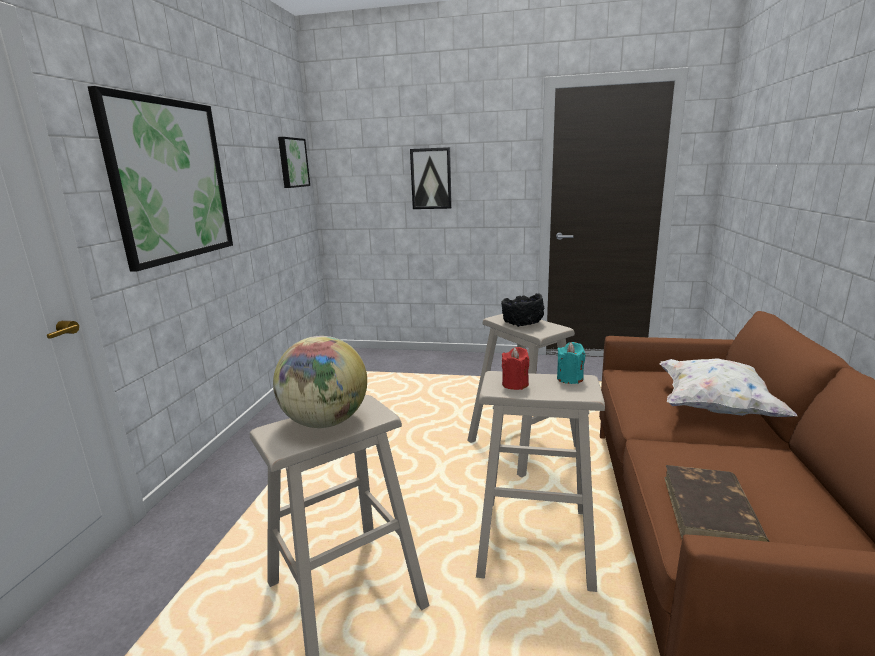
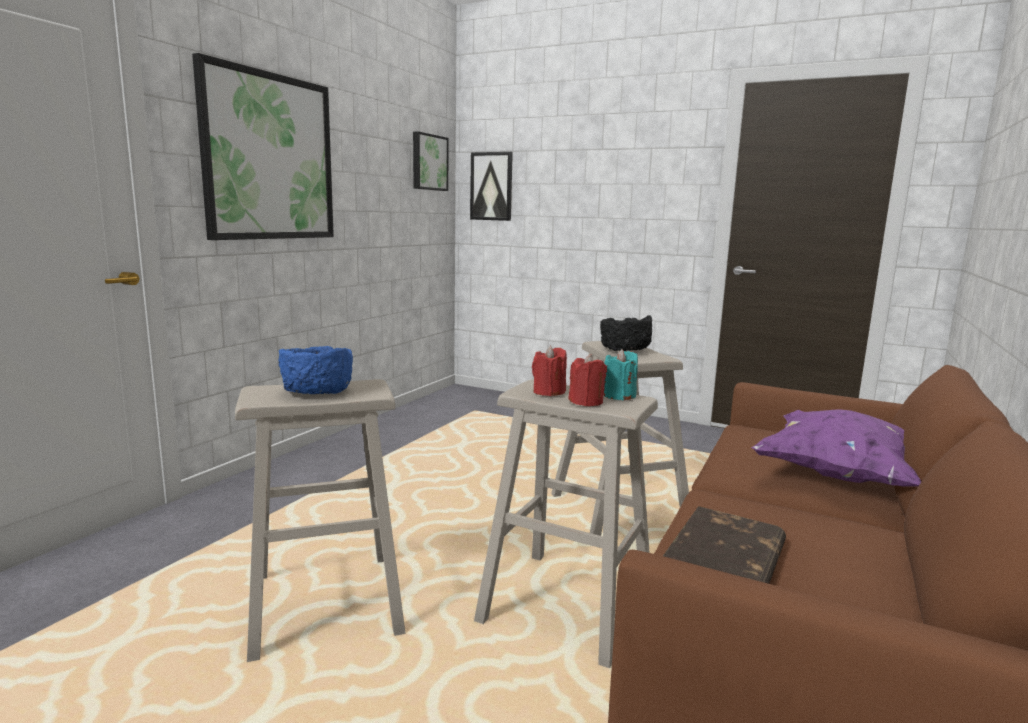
camera: 15 degrees right, 5 degrees down
globe [273,336,367,428] -> blue bowl [279,346,353,394]
picture [410,147,452,209] -> picture moved to [470,152,513,221]
white pillow [660,358,797,417] -> purple pillow [751,409,922,487]
none -> red candle [568,354,607,406]

